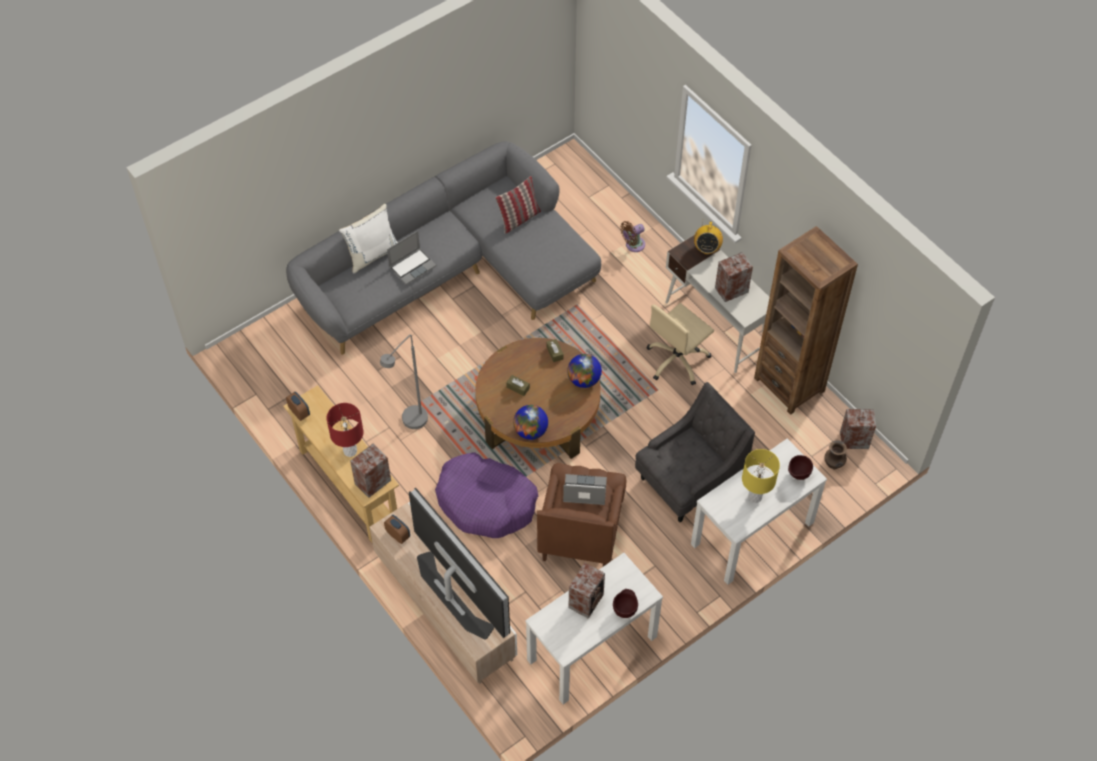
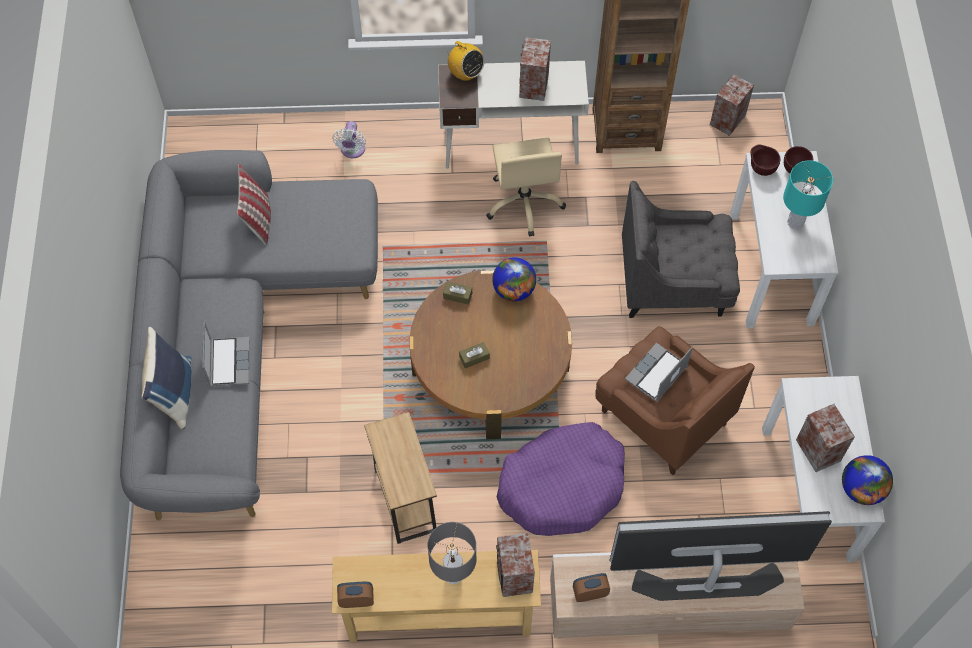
camera: 55 degrees left, 5 degrees up
red table lamp [327,403,364,457] -> grey table lamp [427,522,476,584]
white pillow [339,204,398,273] -> blue pillow [141,327,192,429]
grey floor lamp [380,335,428,429] -> brown side table [364,412,437,544]
globe [513,405,548,440] -> globe moved to [842,455,893,505]
brown bowl [613,589,638,618] -> brown bowl moved to [751,144,781,176]
brown fan [620,221,645,252] -> white fan [332,121,366,158]
grey armchair [635,382,755,522] -> grey armchair turned 90 degrees counterclockwise [622,181,740,318]
yellow table lamp [742,449,780,503] -> turquoise table lamp [783,160,833,229]
brown vase [824,440,847,469] -> none

